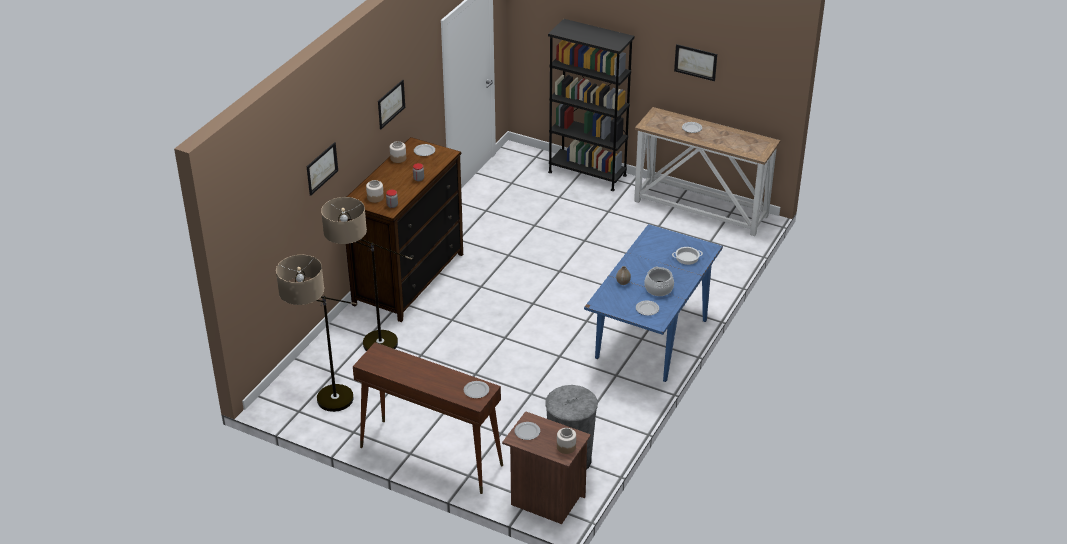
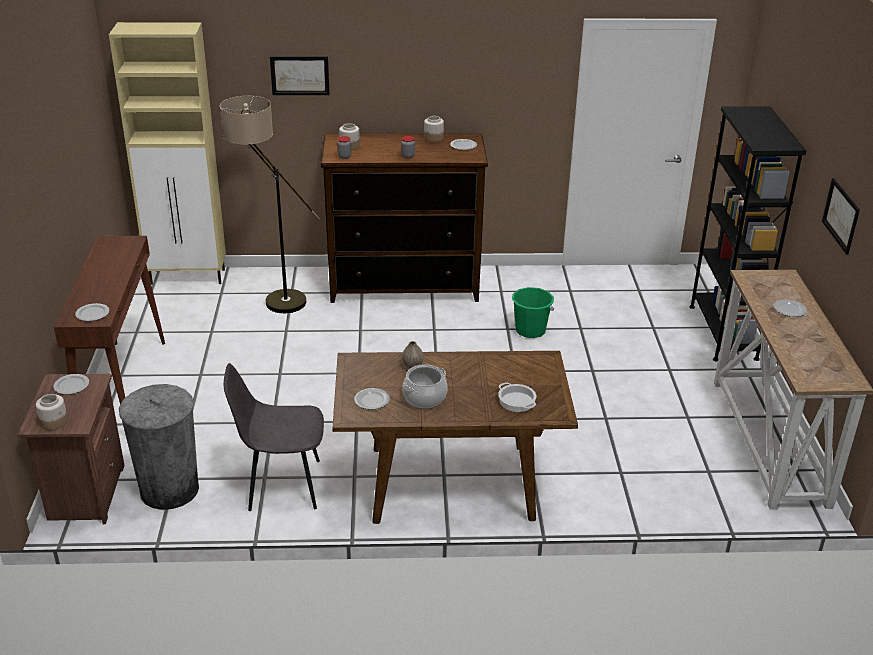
camera: 60 degrees right, 5 degrees down
floor lamp [276,255,357,412] -> none
picture [378,80,405,129] -> none
blue dining table [584,224,723,382] -> brown dining table [333,351,578,524]
none -> beige cabinet [109,22,226,285]
none -> grey chair [224,363,324,511]
none -> green bucket [512,287,554,338]

